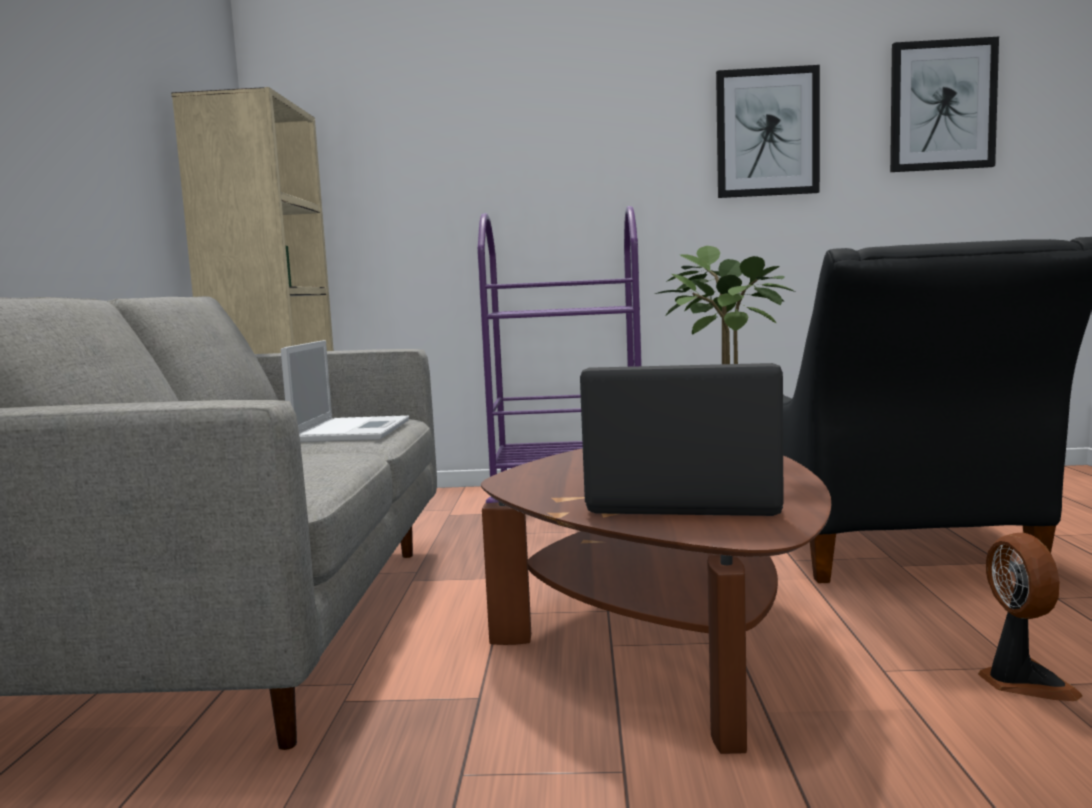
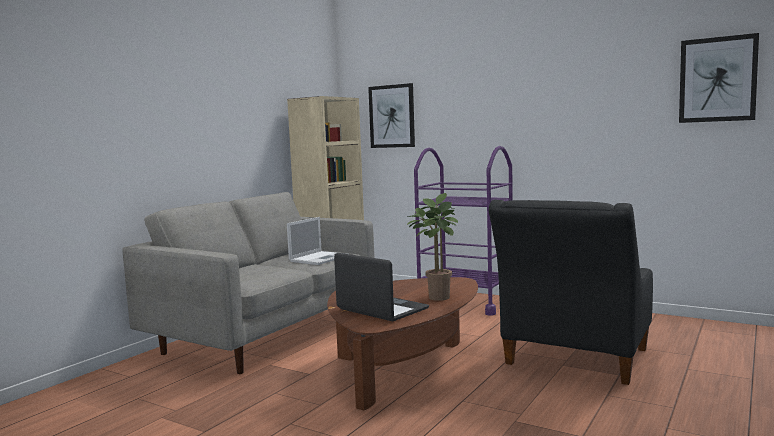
camera: 30 degrees right, 0 degrees up
picture [716,65,820,198] -> picture moved to [368,83,415,148]
fan [978,533,1083,701] -> none

